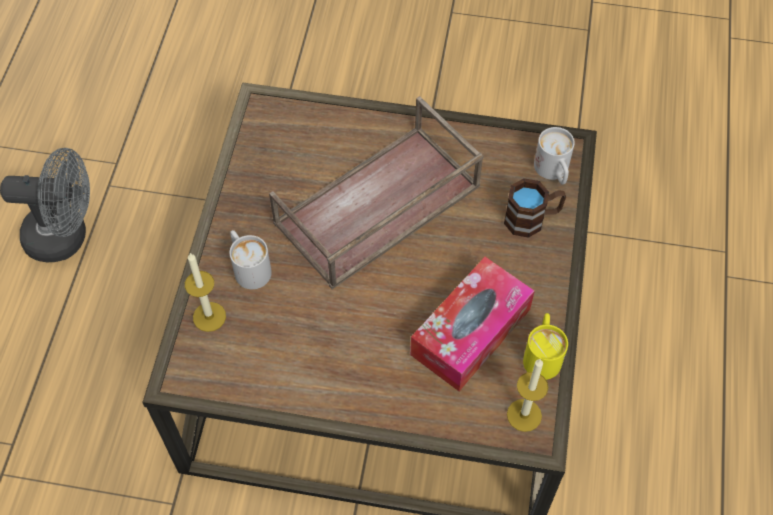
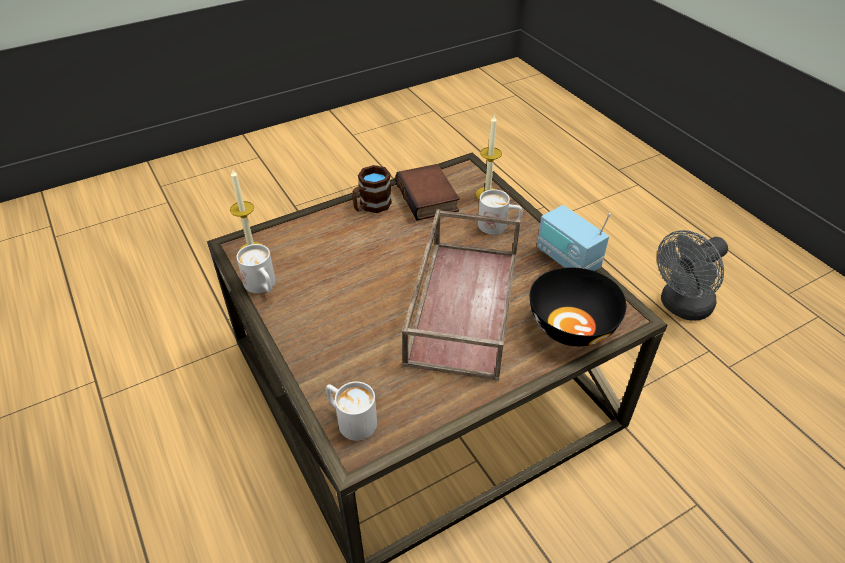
camera: 140 degrees right, 15 degrees down
tissue box [410,257,535,391] -> none
brown mug [504,178,566,238] -> brown mug moved to [352,165,392,213]
yellow mug [523,313,568,380] -> white mug [237,244,276,293]
none -> book [395,164,460,221]
none -> black bowl [530,267,626,346]
none -> radio [537,205,611,271]

